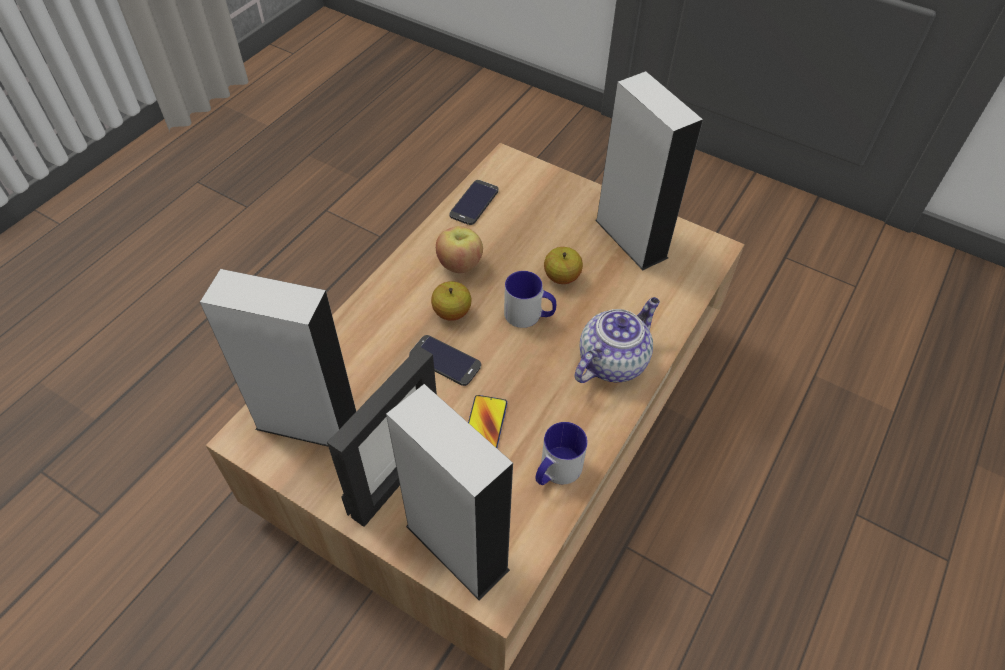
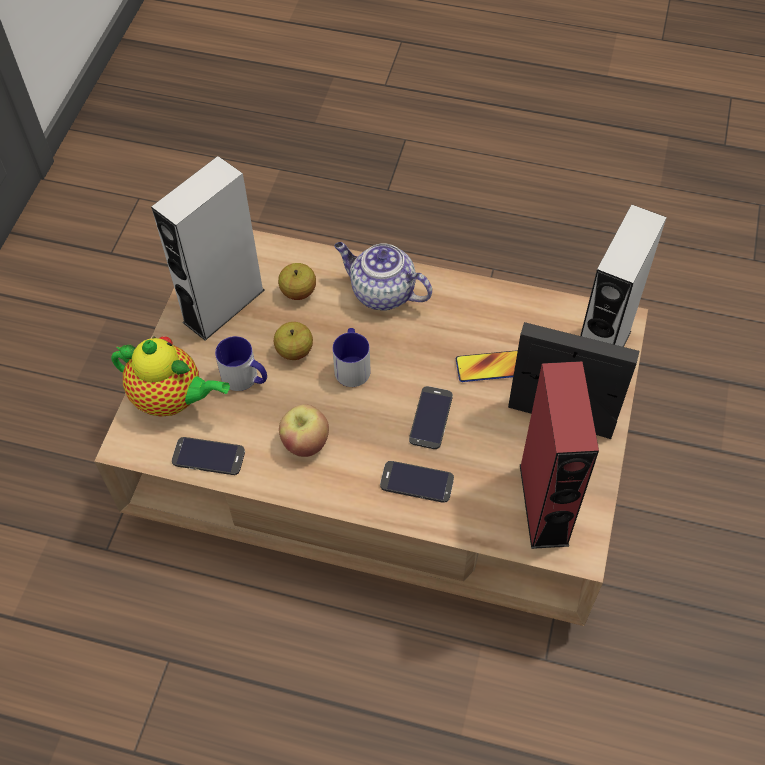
camera: 105 degrees left, 5 degrees up
grey speaker [200,269,356,446] -> red speaker [520,361,599,549]
apple [431,281,471,321] -> apple moved to [278,263,316,300]
mug [535,422,588,485] -> mug moved to [215,336,267,391]
none -> teapot [111,336,230,416]
none -> phone [380,461,454,503]

